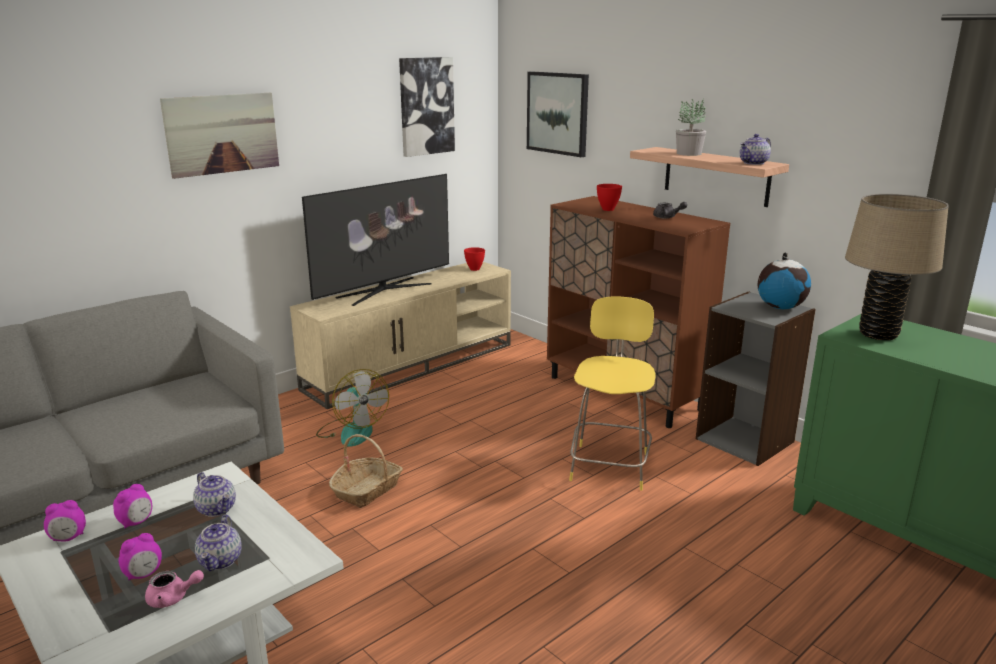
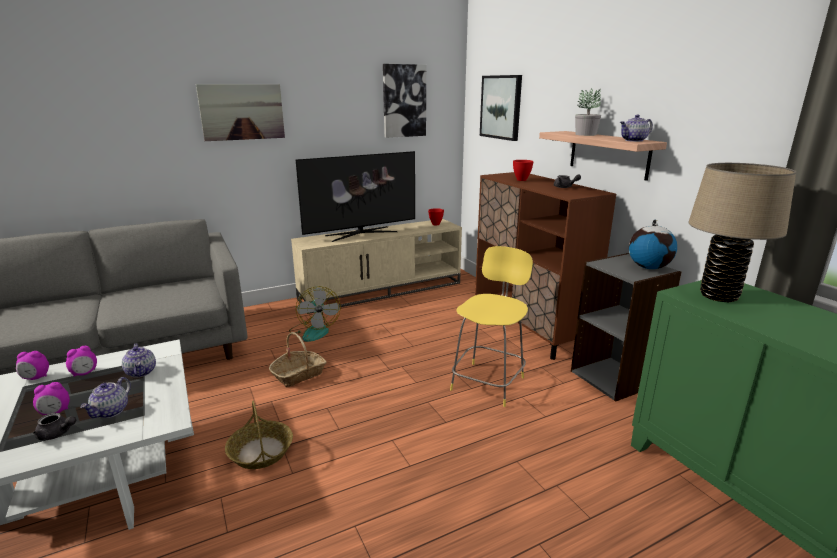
camera: 15 degrees right, 0 degrees up
pink teapot [145,570,204,608] -> grey teapot [33,413,76,440]
none -> basket [225,401,293,469]

